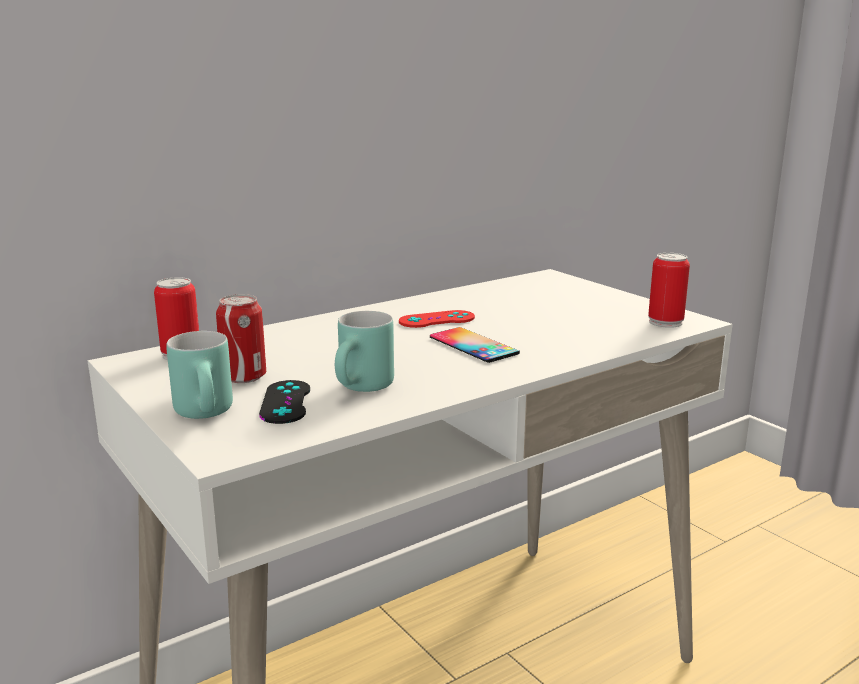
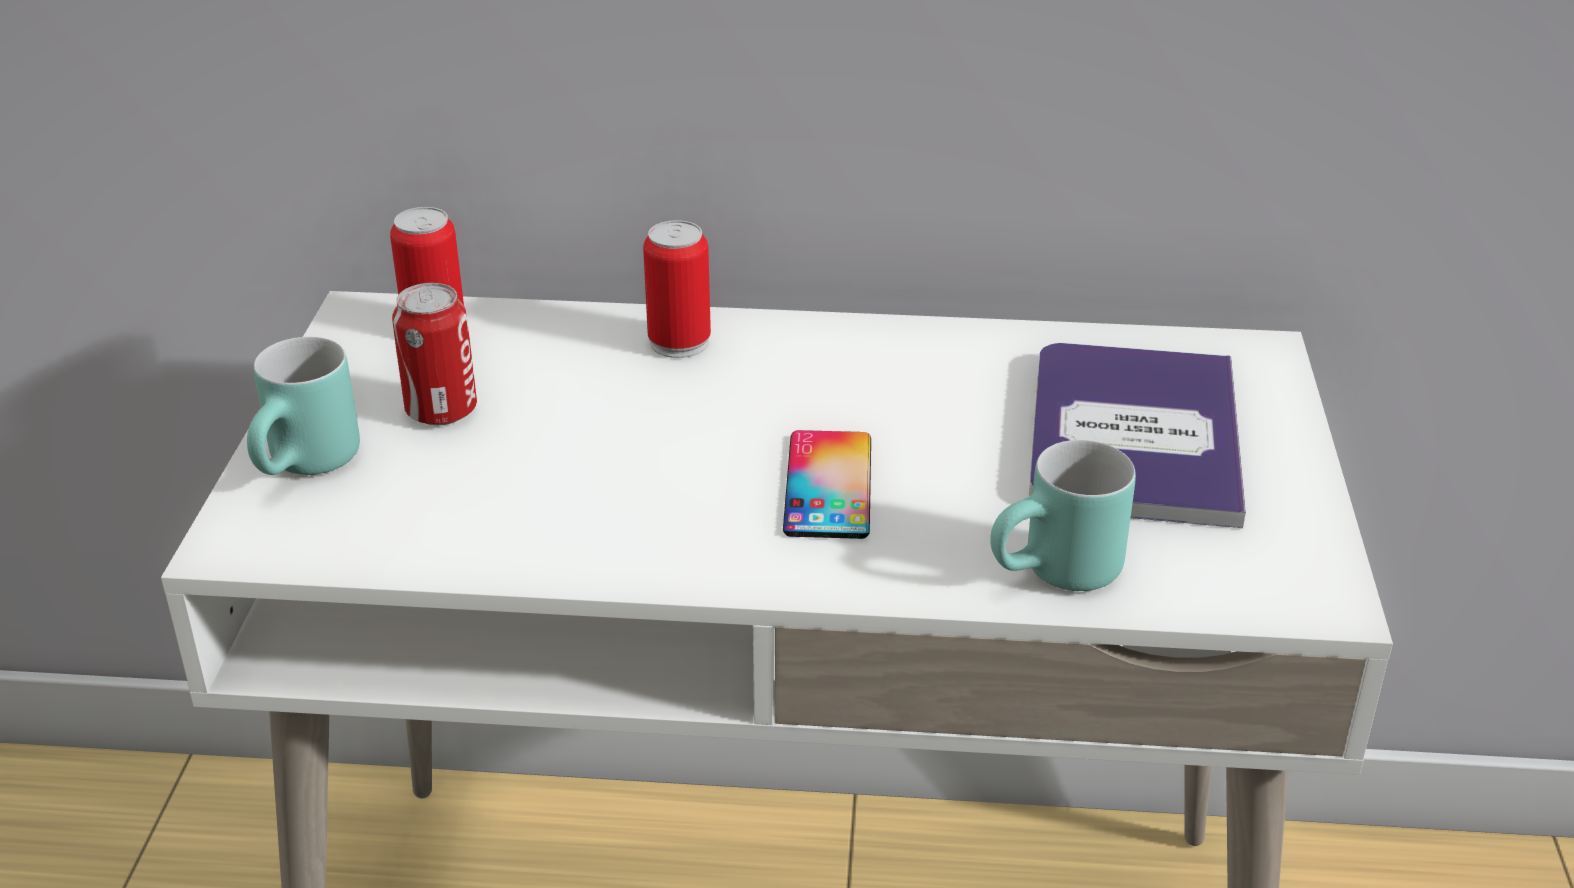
camera: 40 degrees right, 15 degrees up
black game controller [259,380,310,424] -> none
turquoise mug [335,311,394,392] -> turquoise mug moved to [990,440,1136,591]
red game controller [399,310,475,328] -> none
can [648,253,690,328] -> can moved to [643,220,711,358]
none -> book [1029,343,1246,528]

